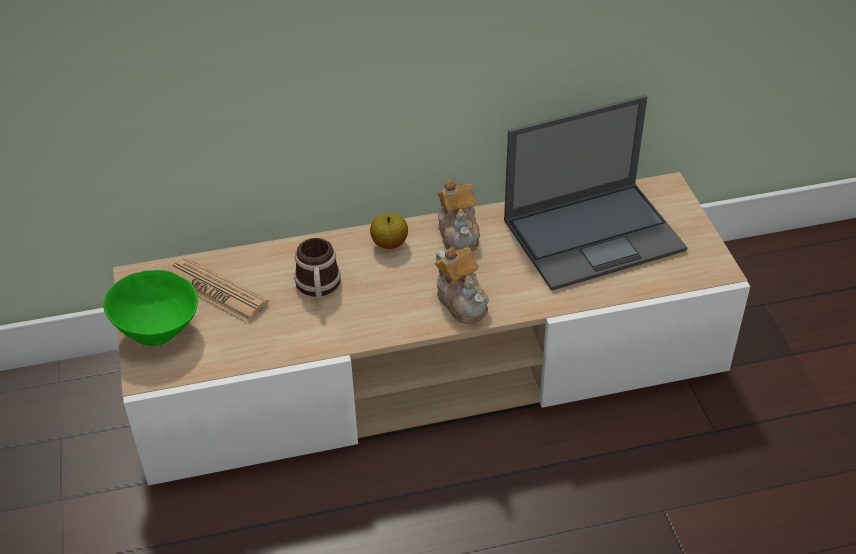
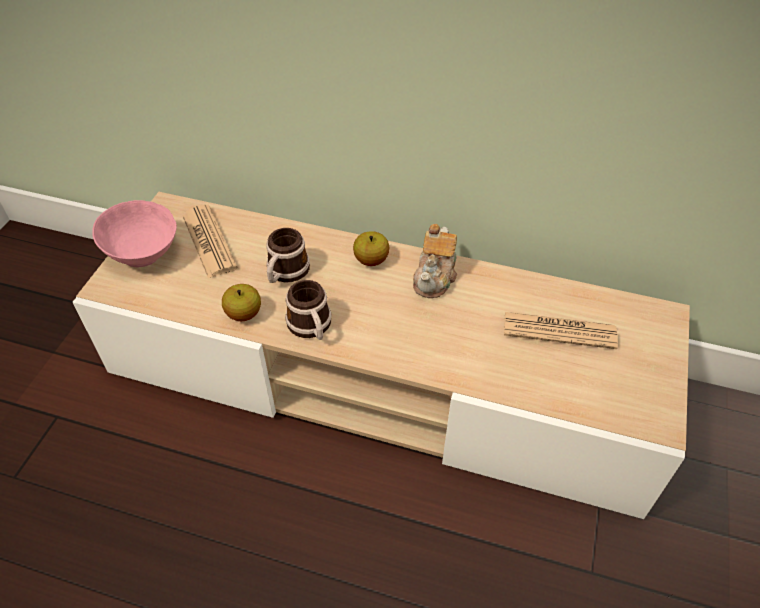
camera: 30 degrees right, 5 degrees up
green bowl [103,270,198,346] -> pink bowl [92,200,177,267]
teapot [435,247,489,324] -> none
laptop [504,95,687,291] -> newspaper [504,312,618,349]
none -> apple [222,284,261,321]
none -> mug [285,280,332,340]

